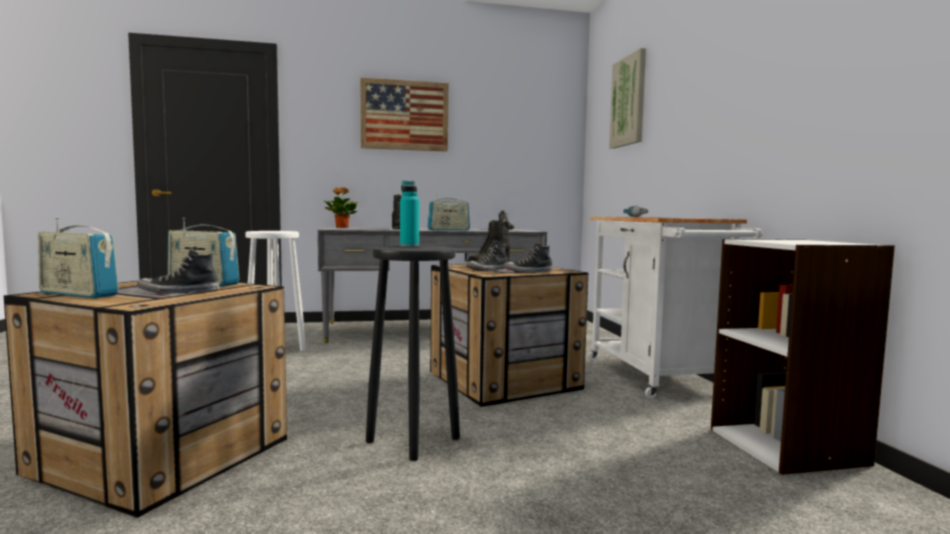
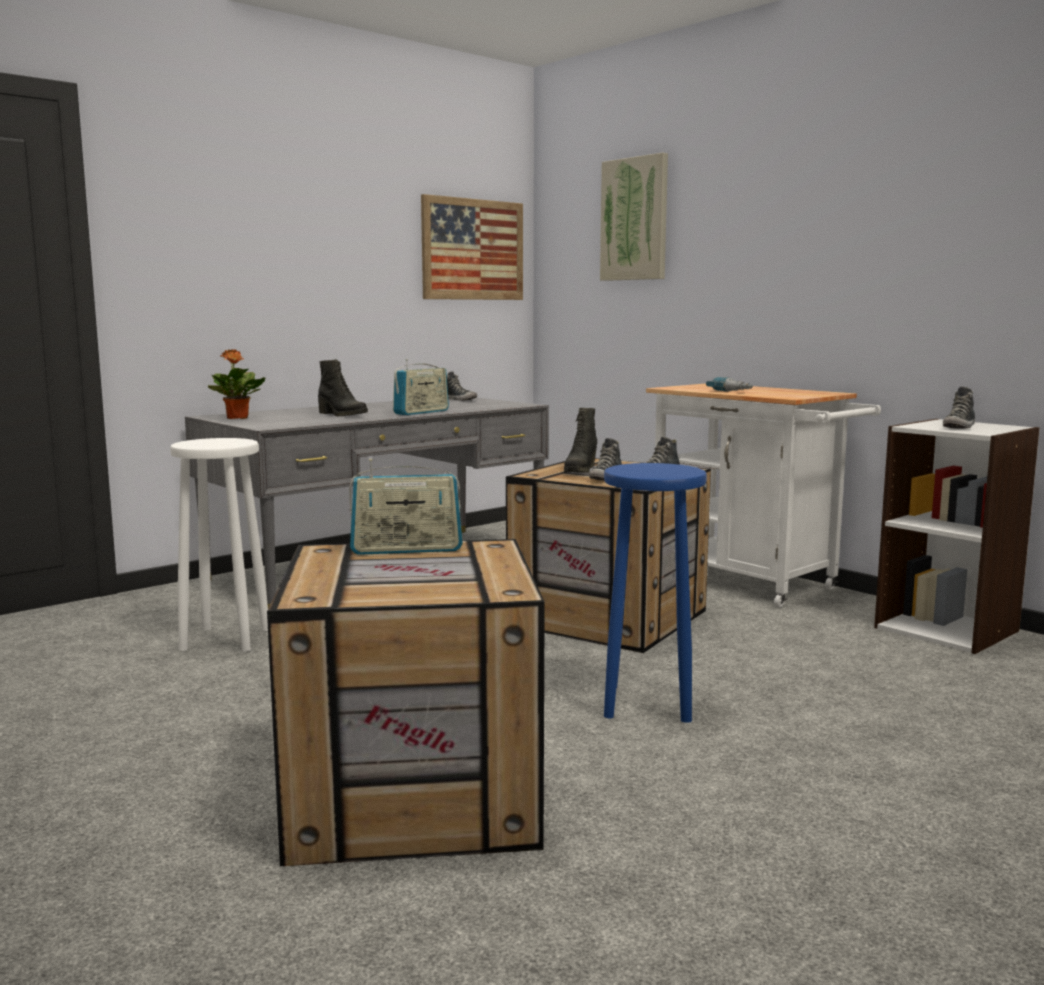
camera: 30 degrees left, 5 degrees up
radio [38,217,119,298] -> none
shoe [137,248,219,293] -> shoe moved to [943,387,975,429]
picture [360,77,449,152] -> picture moved to [421,194,523,300]
black stool [366,246,460,461] -> blue stool [604,463,707,723]
turquoise bottle [400,181,419,247] -> none

